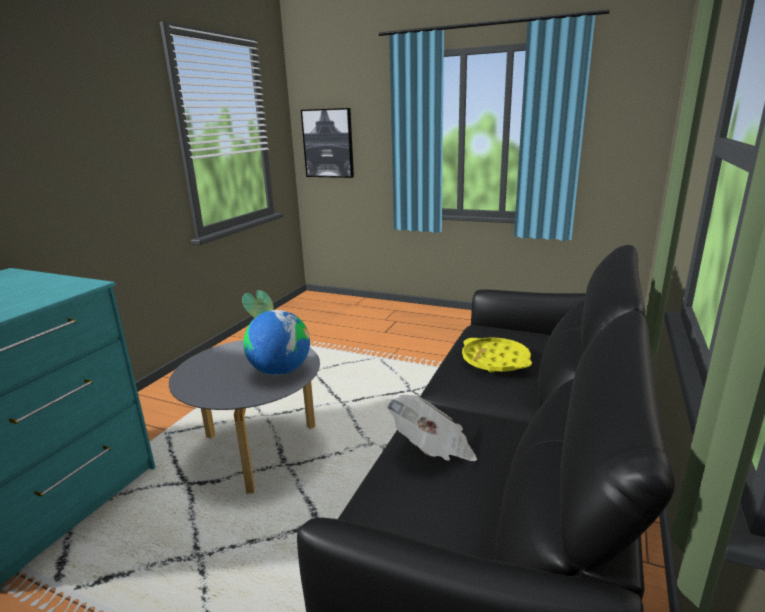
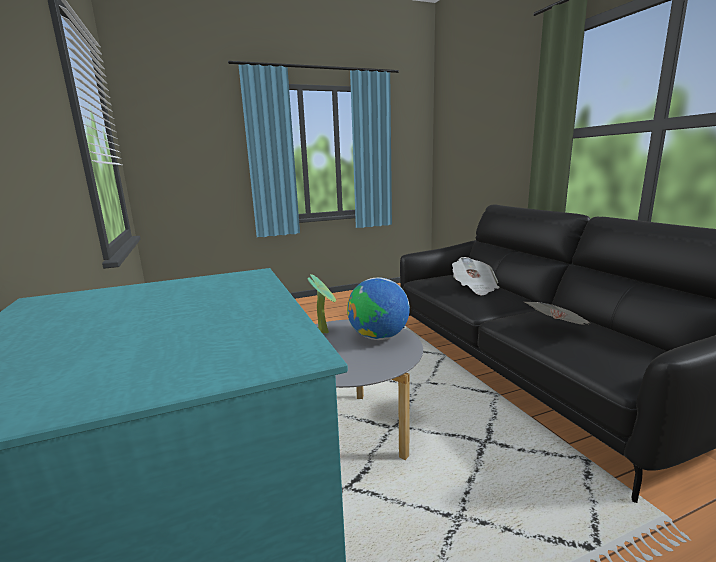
camera: 45 degrees left, 5 degrees down
picture [301,108,354,178] -> none
yellow tray [462,337,532,372] -> newspaper [452,257,500,296]

